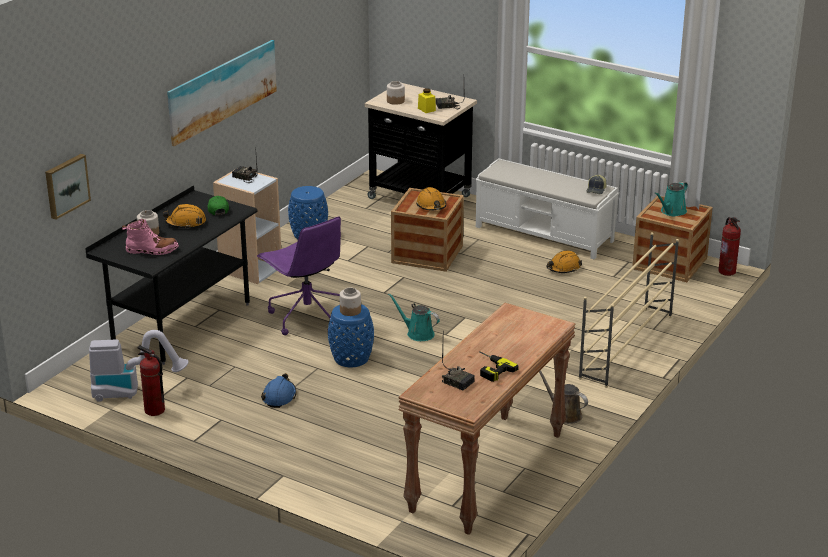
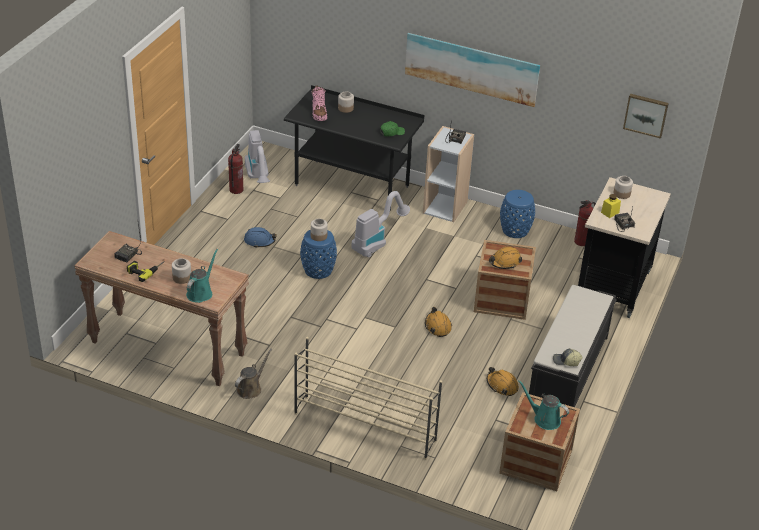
camera: 80 degrees right, 10 degrees up
picture [45,154,91,220] -> picture moved to [623,94,669,139]
orange hard hat [163,204,206,228] -> orange hard hat moved to [425,307,452,337]
purple office chair [257,217,341,335] -> vacuum cleaner [351,191,410,257]
turquoise watering can [388,293,440,341] -> turquoise watering can moved to [186,249,218,303]
white bench [475,158,619,260] -> black bench [529,285,617,407]
fire extinguisher [718,217,741,276] -> fire extinguisher moved to [574,200,596,246]
none -> jar [172,258,191,284]

